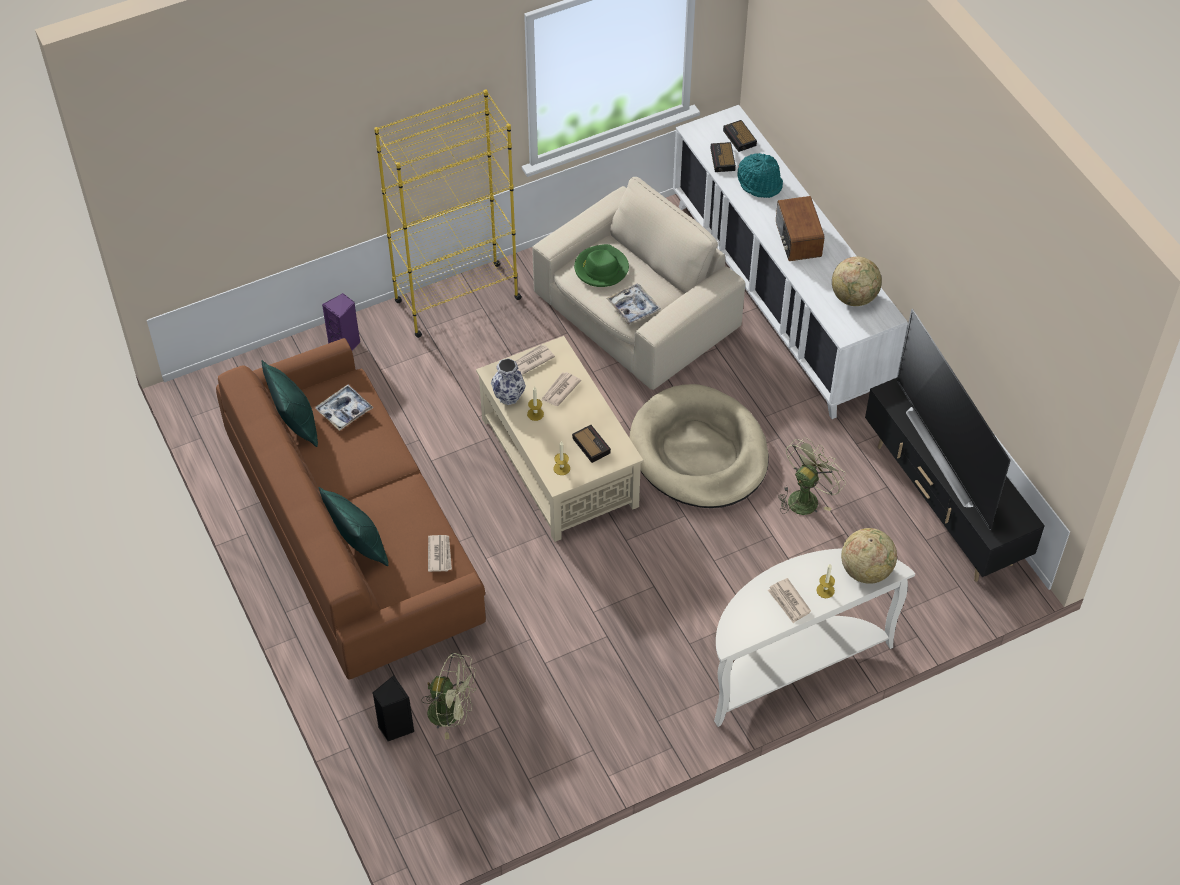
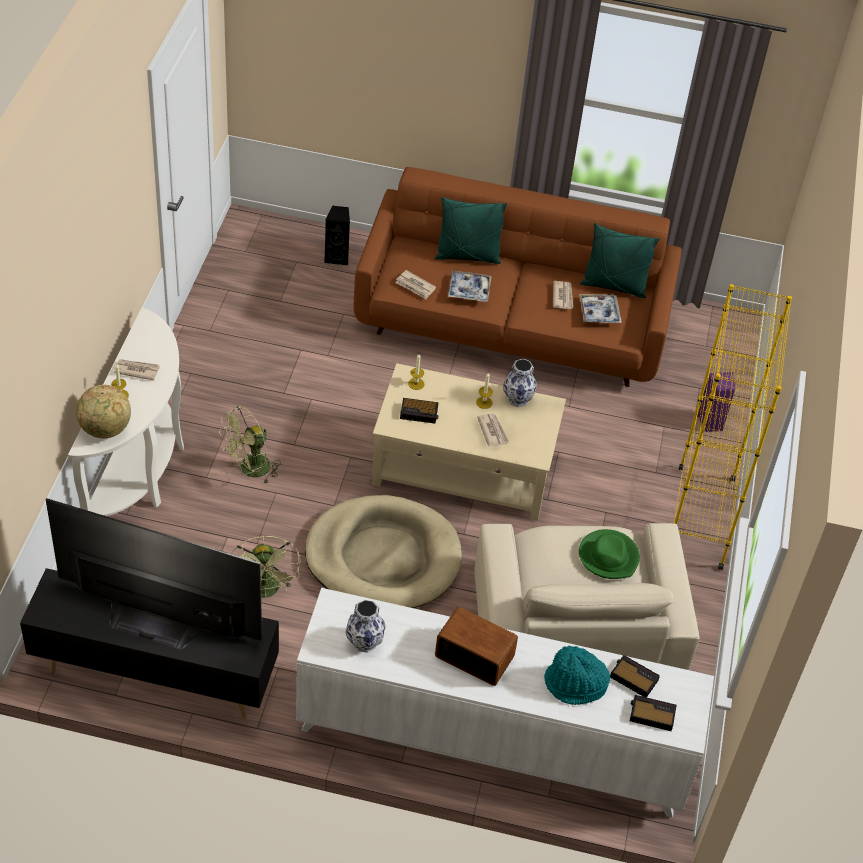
camera: 125 degrees right, 5 degrees down
green fan [421,653,476,740] -> green fan moved to [219,406,281,483]
newspaper [516,345,555,375] -> newspaper moved to [553,281,573,309]
tray [606,283,661,325] -> tray moved to [448,271,491,302]
globe [832,256,882,306] -> vase [345,600,386,653]

